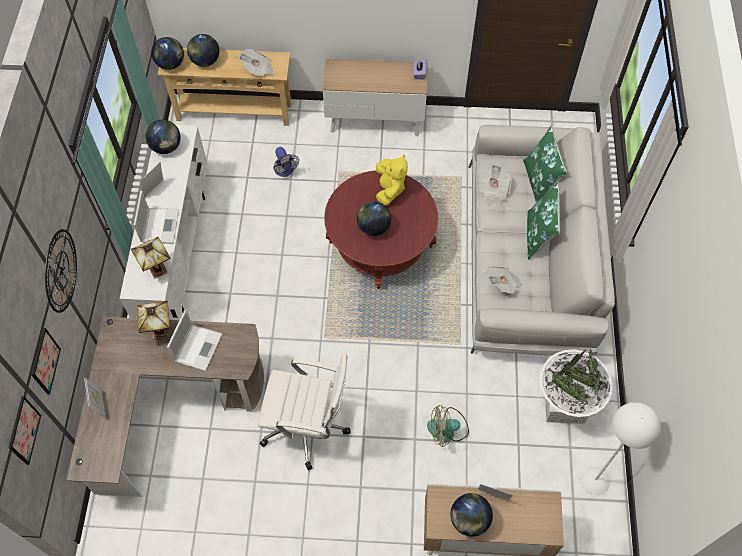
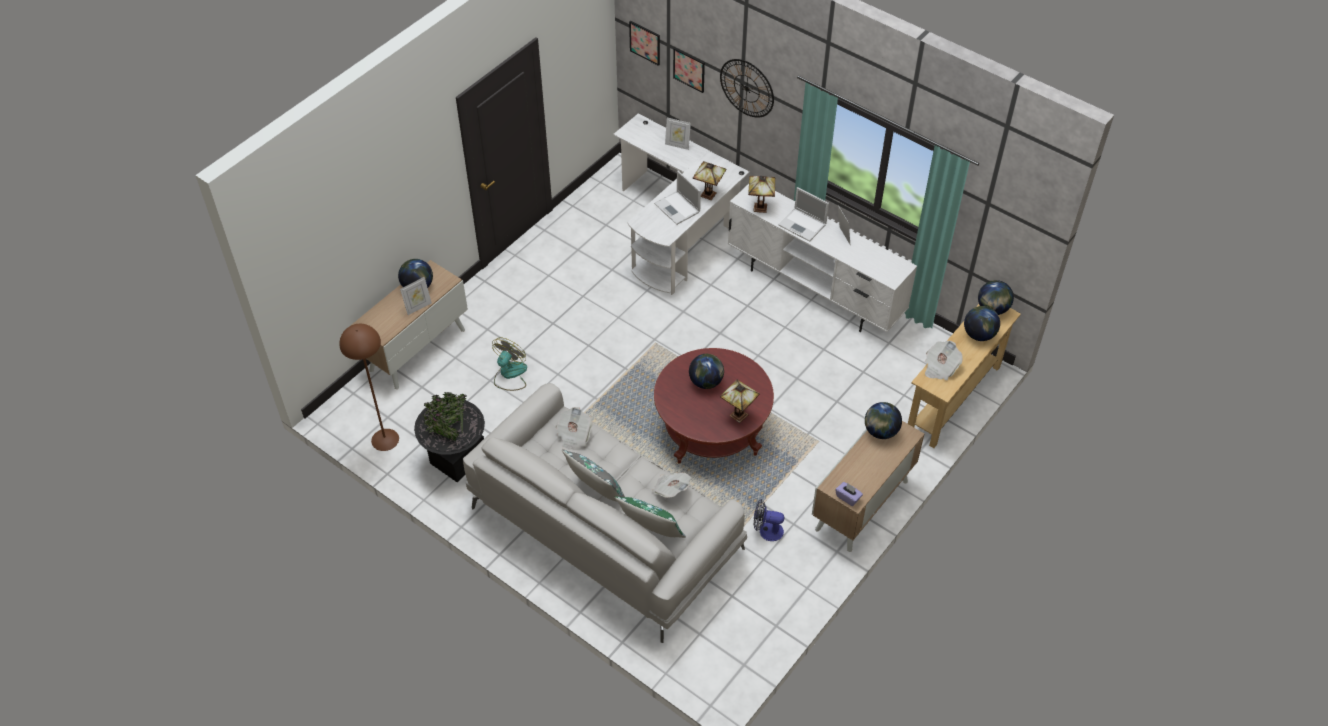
camera: 125 degrees right, 10 degrees down
brown desk [67,317,264,497] -> white desk [613,113,749,295]
globe [146,120,181,154] -> globe moved to [865,402,902,439]
white office chair [258,353,351,471] -> none
fan [273,147,299,177] -> fan moved to [754,499,784,541]
yellow plush toy [376,155,408,206] -> table lamp [720,379,760,423]
green pillow [527,182,560,260] -> grey pillow [562,449,625,502]
white planter [540,349,613,424] -> black planter [414,392,485,482]
white floor lamp [580,402,661,495] -> brown floor lamp [339,324,399,451]

